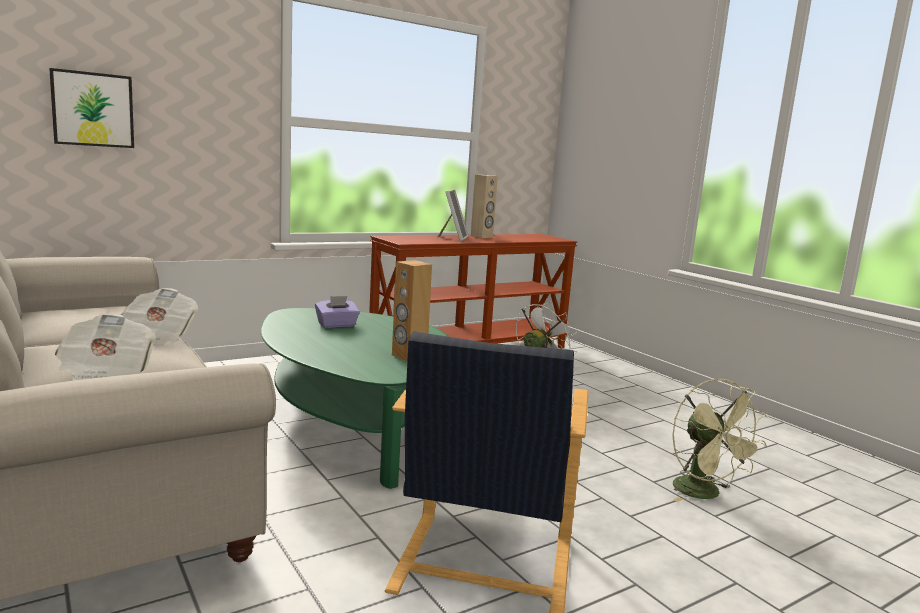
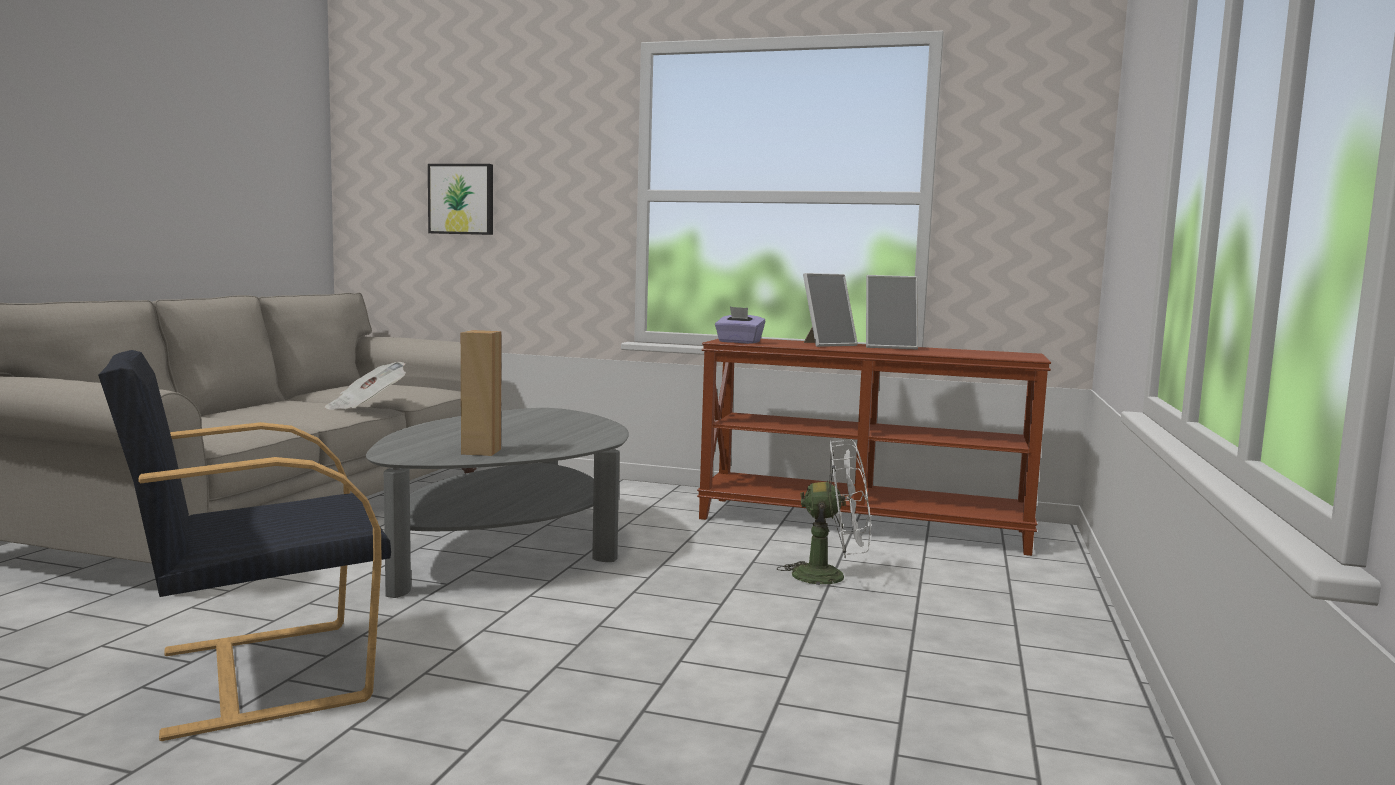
camera: 50 degrees right, 5 degrees down
newspaper [55,313,156,381] -> none
green coffee table [260,308,449,489] -> grey coffee table [366,408,629,598]
purple tissue box [315,296,360,328] -> purple tissue box moved to [715,307,765,344]
beige speaker [471,175,498,238] -> picture frame [866,275,918,349]
green fan [672,378,768,502] -> none

